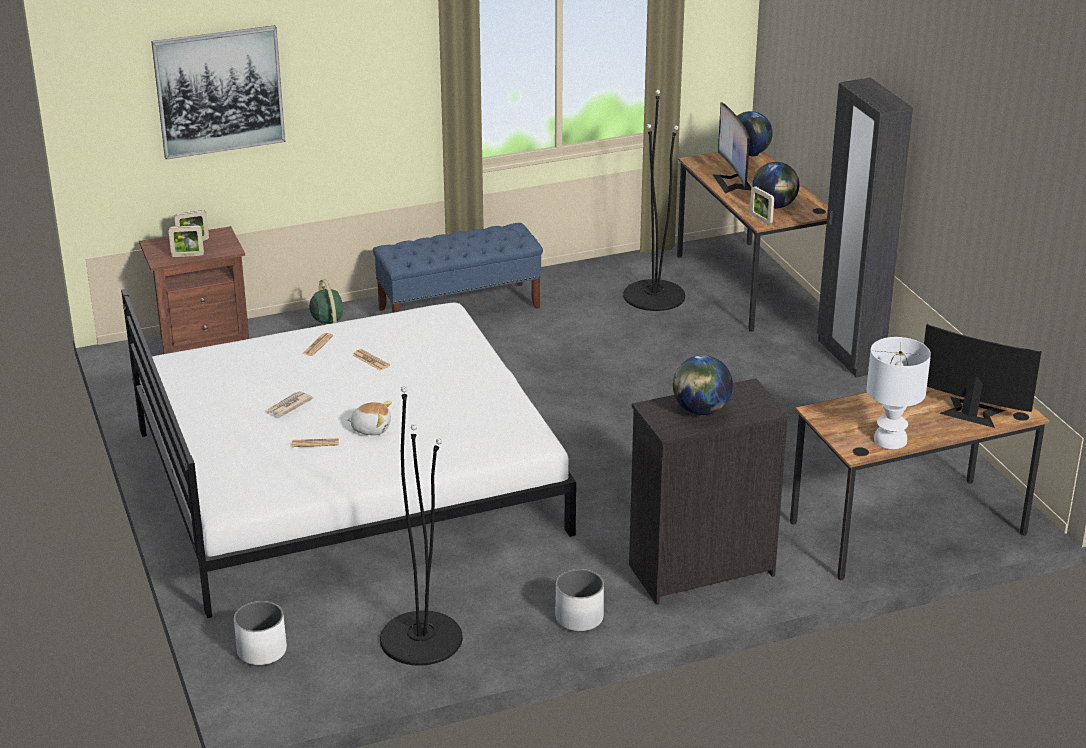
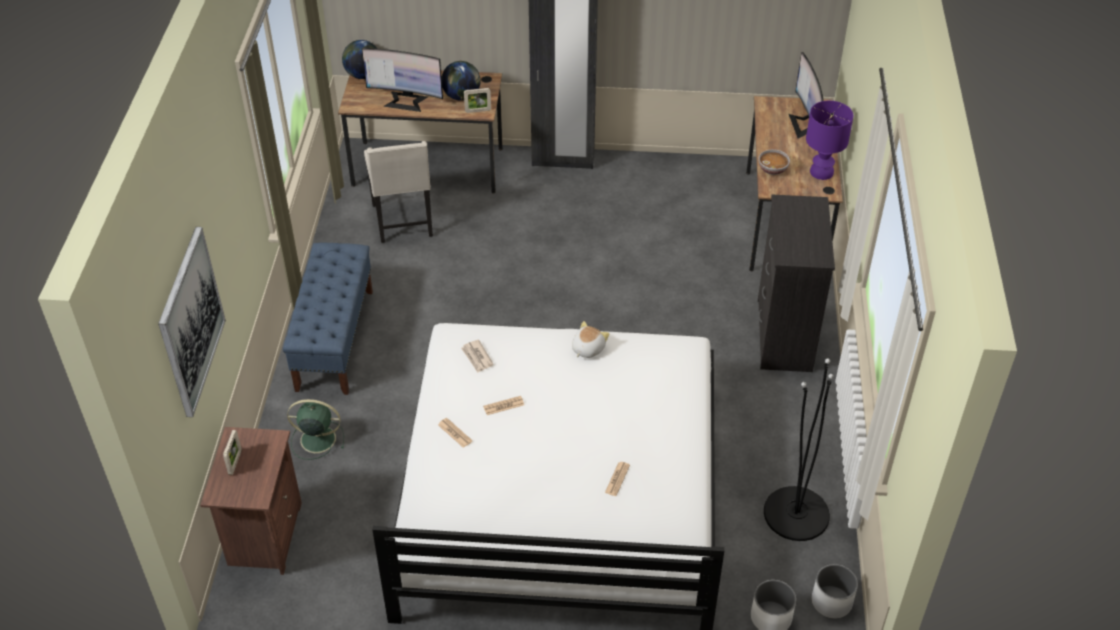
camera: 65 degrees left, 15 degrees up
picture frame [169,225,204,257] -> none
newspaper [267,391,313,417] -> newspaper moved to [461,340,493,373]
plush toy [346,401,392,435] -> plush toy moved to [572,321,610,358]
white planter [555,569,604,632] -> white planter moved to [812,564,858,619]
black floor lamp [623,90,685,311] -> beige chair [364,141,433,243]
globe [673,355,733,415] -> none
white table lamp [866,337,931,449] -> purple table lamp [806,101,854,180]
monitor [924,324,1041,428] -> monitor turned 60 degrees counterclockwise [789,52,824,139]
none -> bowl [758,149,790,175]

